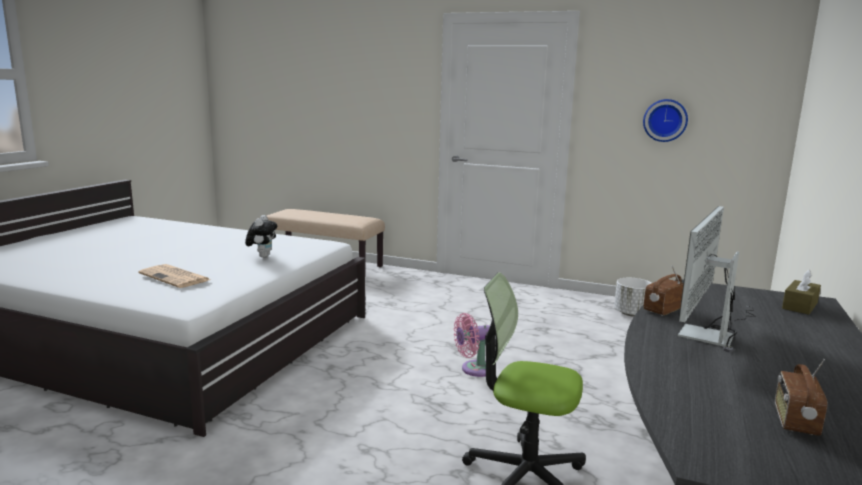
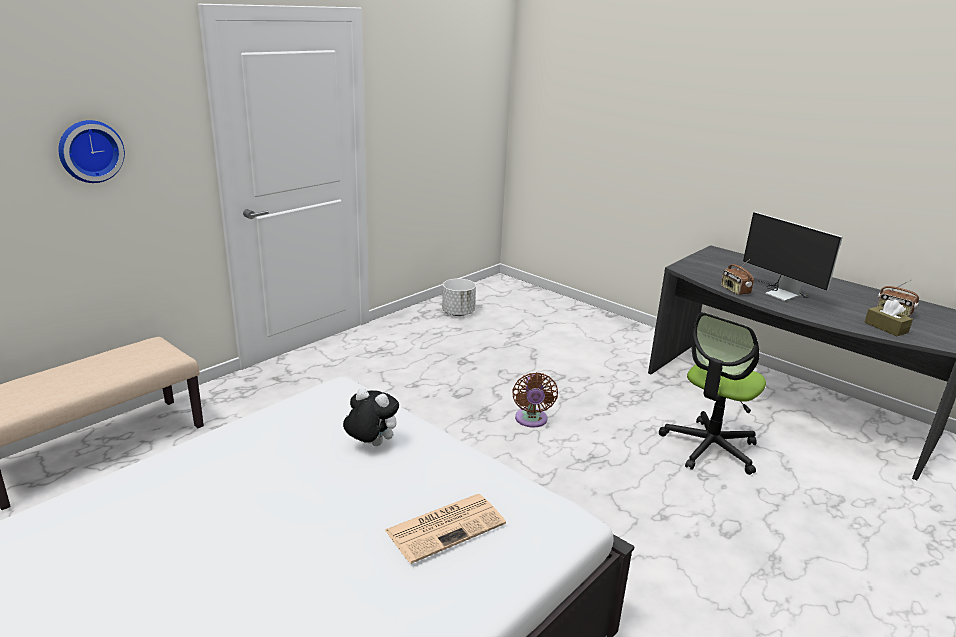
camera: 70 degrees left, 10 degrees up
pink fan [454,313,490,377] -> brown fan [512,372,558,428]
wall clock [643,99,688,142] -> wall clock moved to [58,120,125,183]
brown tissue box [782,270,821,315] -> brown tissue box moved to [864,300,913,336]

